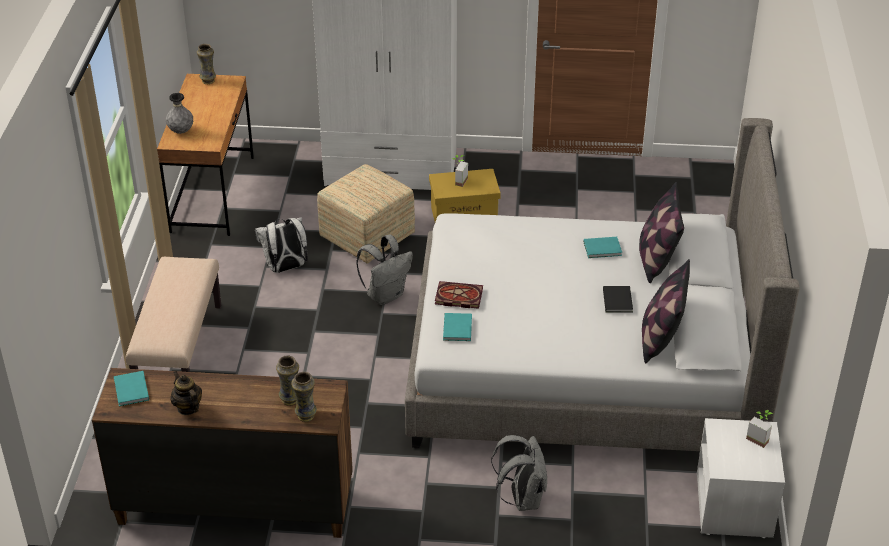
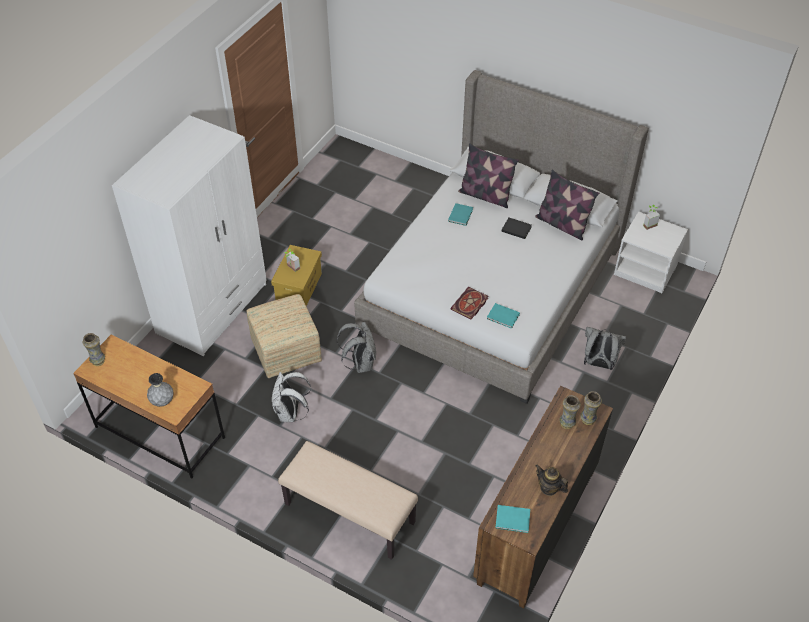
camera: 65 degrees left, 10 degrees up
teapot [170,371,202,415] -> teapot turned 45 degrees clockwise [535,464,568,496]

